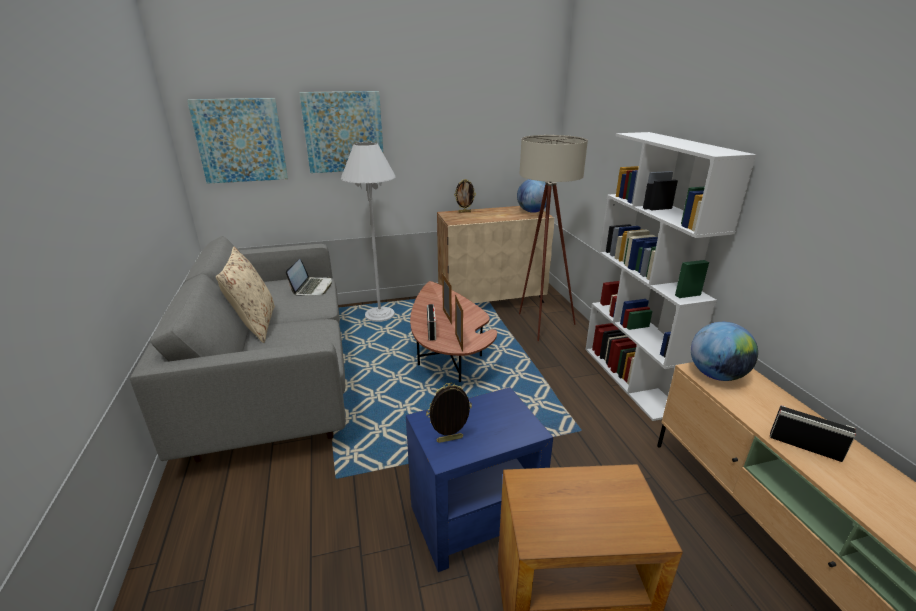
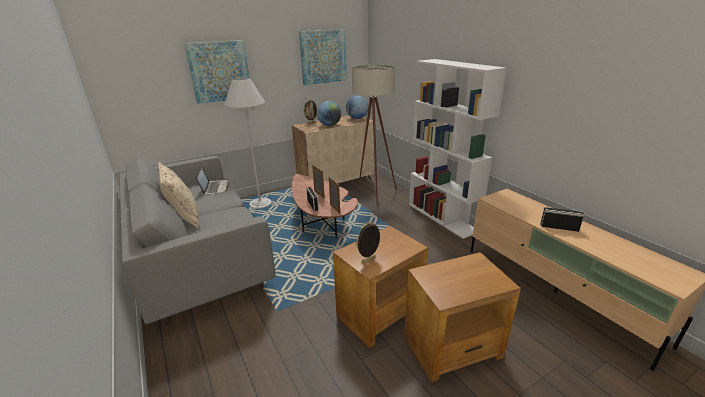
camera: 15 degrees left, 0 degrees up
picture [187,98,288,184] -> picture moved to [299,29,347,85]
blue side table [406,387,553,572] -> brown side table [333,226,428,348]
globe [691,322,758,381] -> globe moved to [317,101,341,126]

